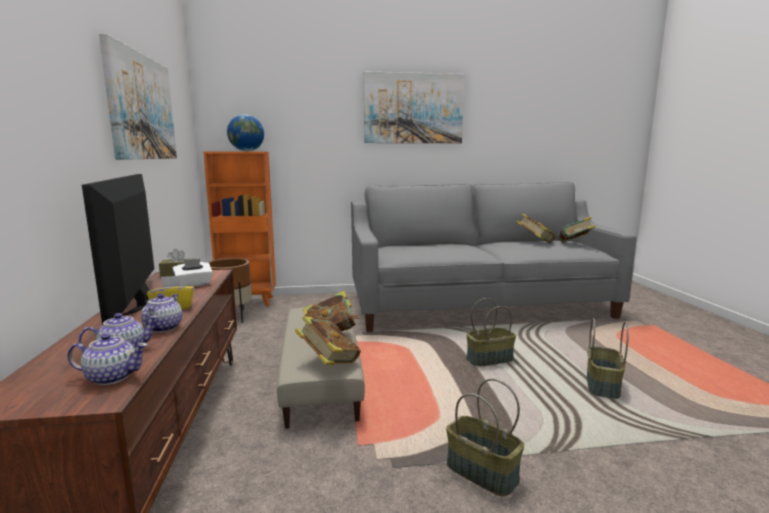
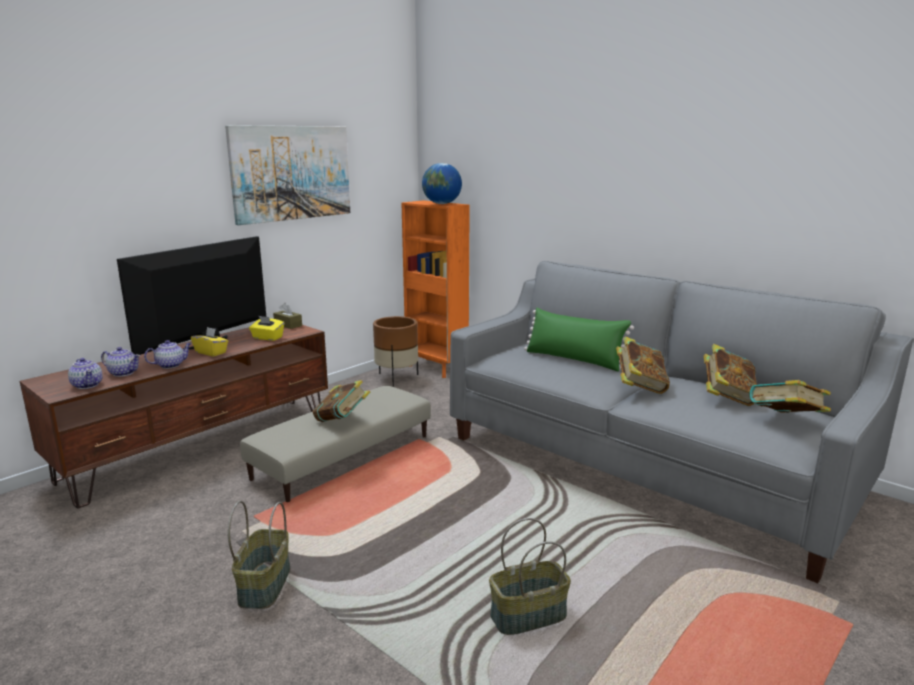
camera: 50 degrees right, 5 degrees up
white tissue box [172,259,213,287] -> yellow tissue box [249,316,284,341]
book [295,316,361,365] -> book moved to [616,336,670,394]
picture [364,71,464,143] -> none
basket [466,298,516,366] -> none
none -> green pillow [524,308,634,372]

